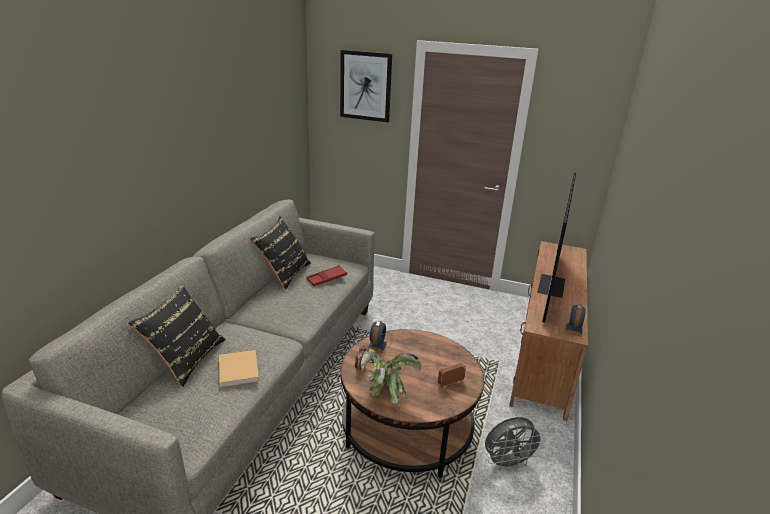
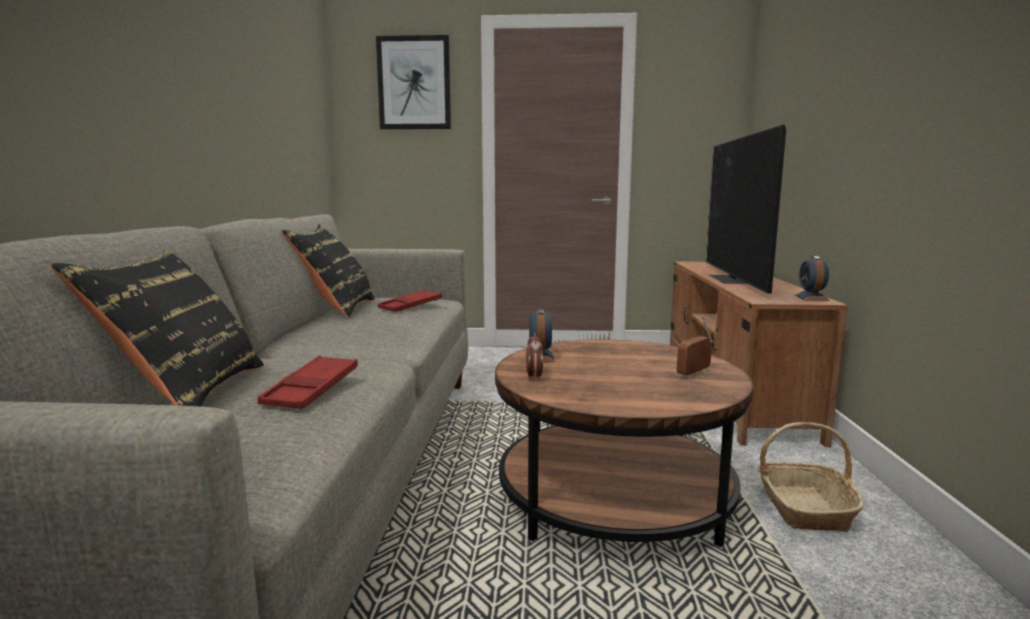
camera: 15 degrees left, 15 degrees down
beige book [219,350,259,387] -> red tray [258,355,358,409]
potted plant [361,349,422,409] -> none
grey fan [485,417,545,471] -> basket [758,422,864,532]

